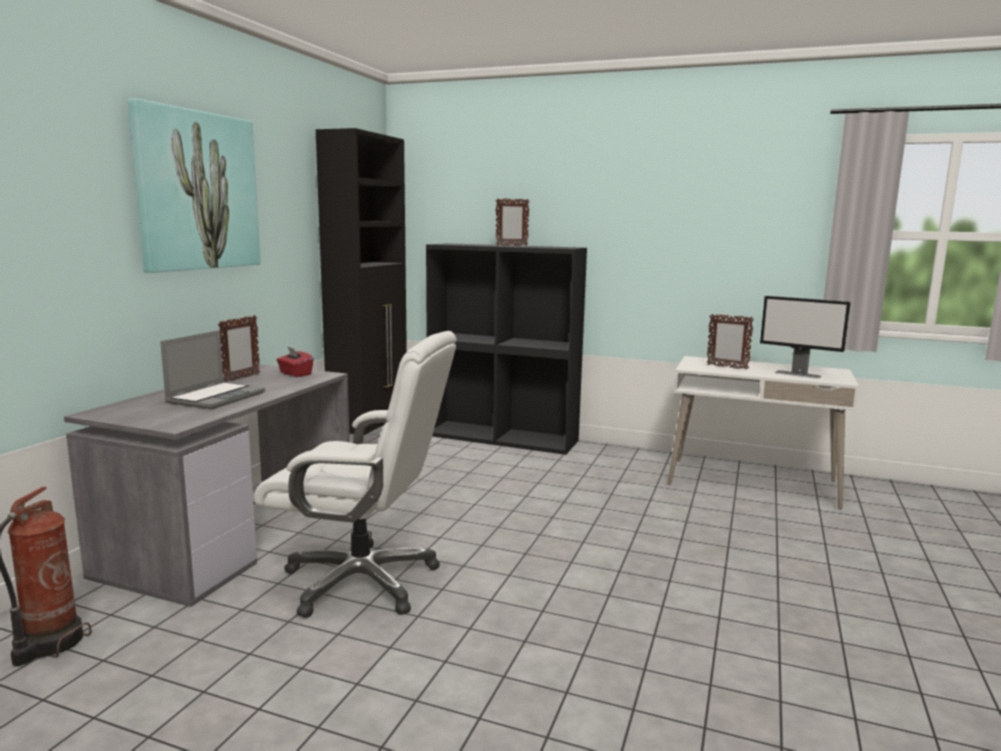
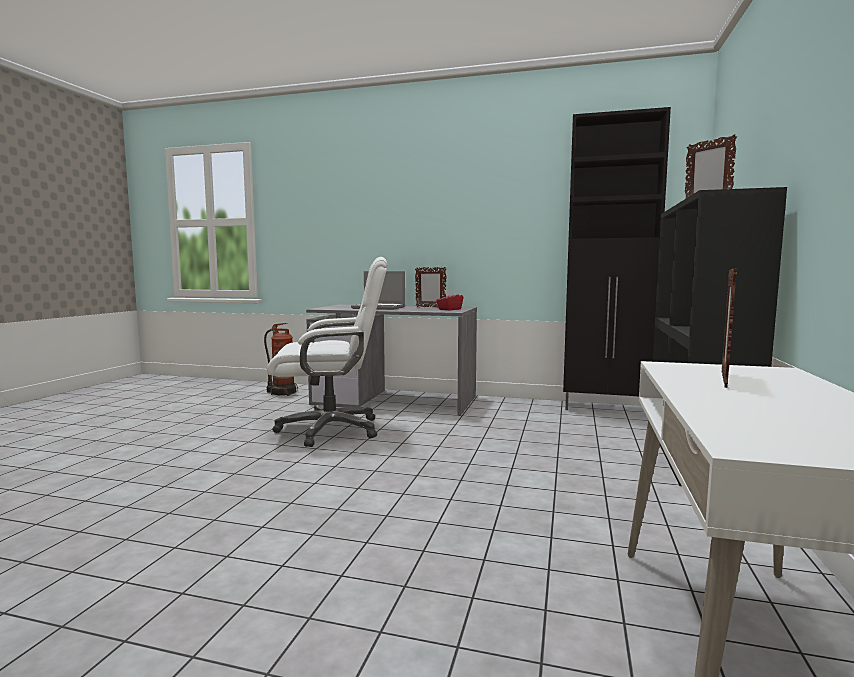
camera: 85 degrees right, 5 degrees down
picture [128,98,261,273] -> none
white office chair [254,331,457,618] -> white office chair turned 105 degrees counterclockwise [267,257,387,447]
monitor [760,296,850,379] -> none

